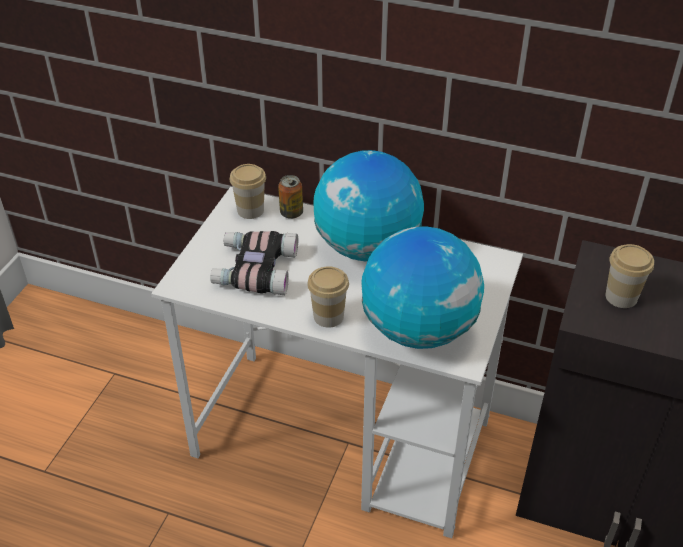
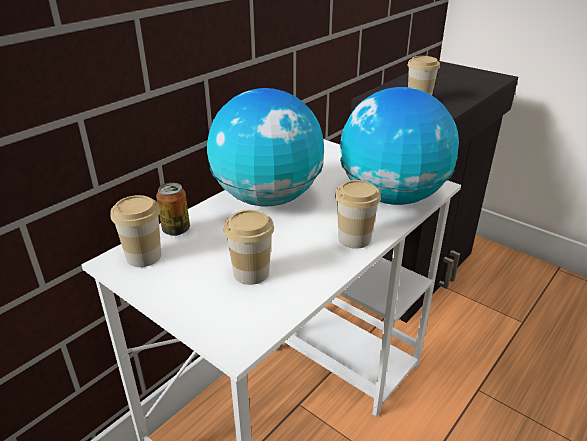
camera: 70 degrees left, 10 degrees down
binoculars [210,231,298,295] -> cup [224,210,274,285]

